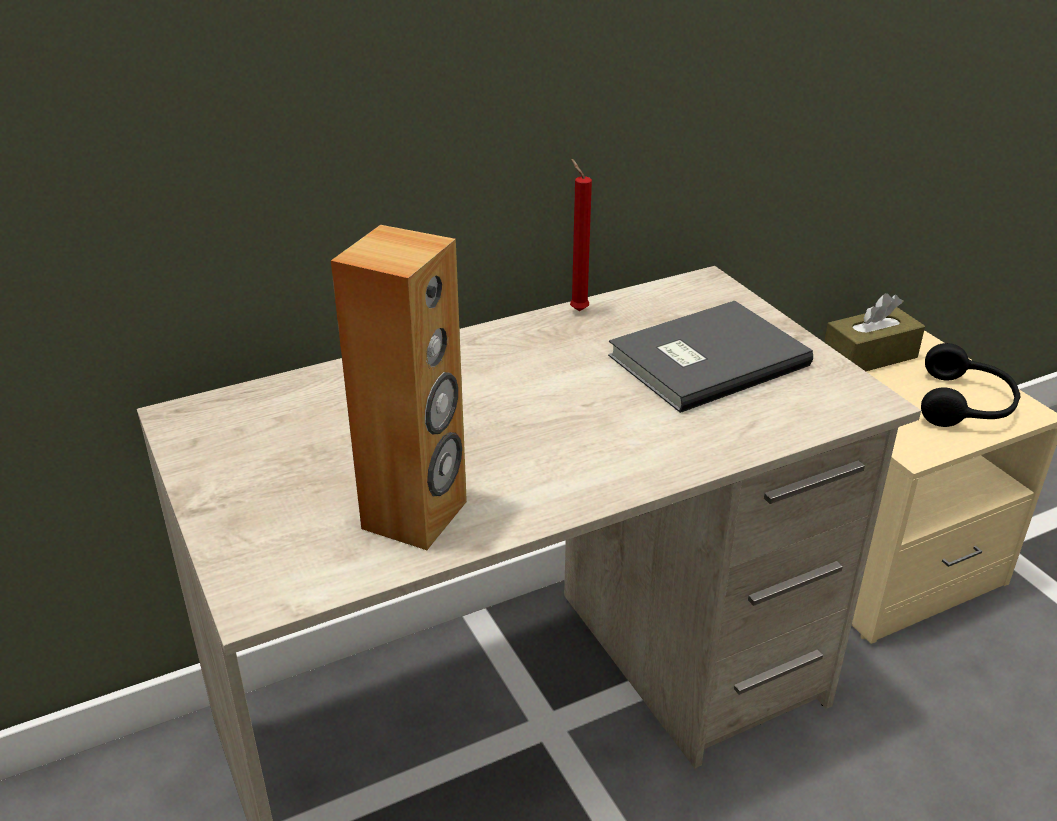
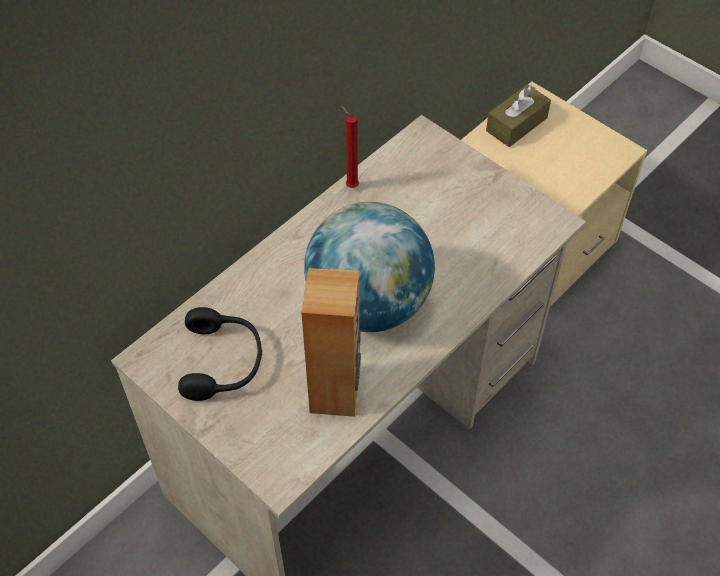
camera: 20 degrees left, 20 degrees up
grey book [608,301,813,413] -> none
black headphones [921,343,1020,427] -> black headphones moved to [178,307,262,401]
none -> globe [304,202,435,332]

